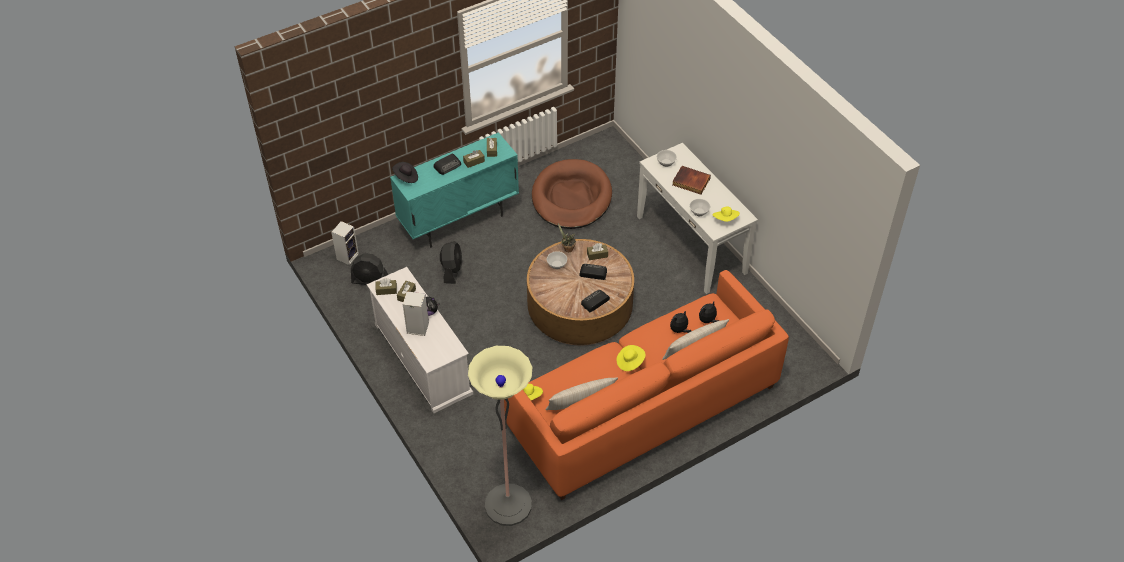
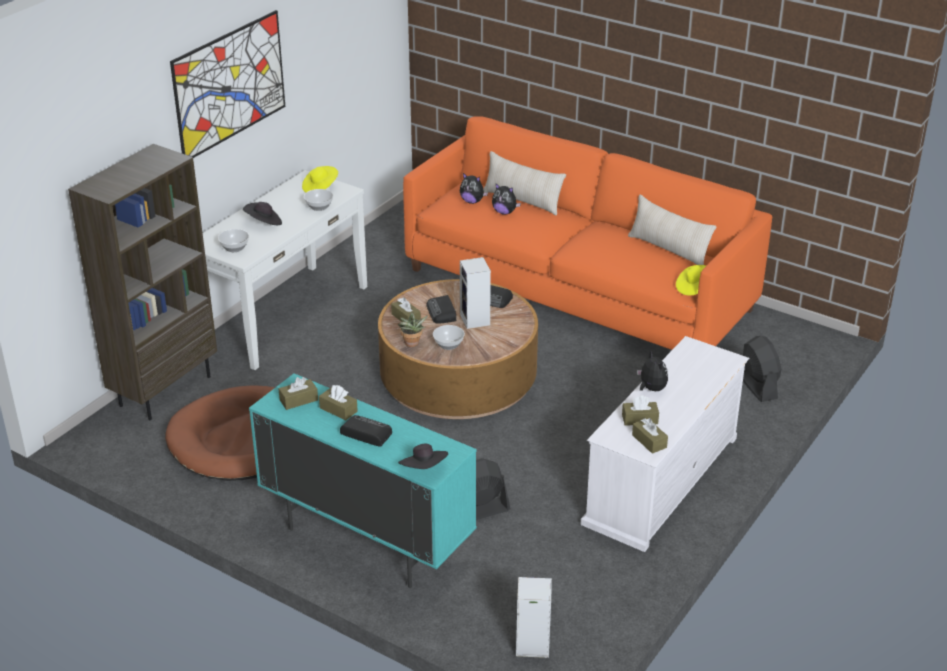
camera: 115 degrees left, 15 degrees down
black fan [351,253,388,285] -> black fan moved to [742,336,781,402]
speaker [403,291,429,336] -> speaker moved to [460,257,491,329]
floor lamp [468,346,532,526] -> none
yellow hat [616,345,646,371] -> none
book [672,166,711,195] -> black hat [243,202,282,225]
none -> brown bookcase [68,144,217,420]
none -> picture [170,10,285,158]

